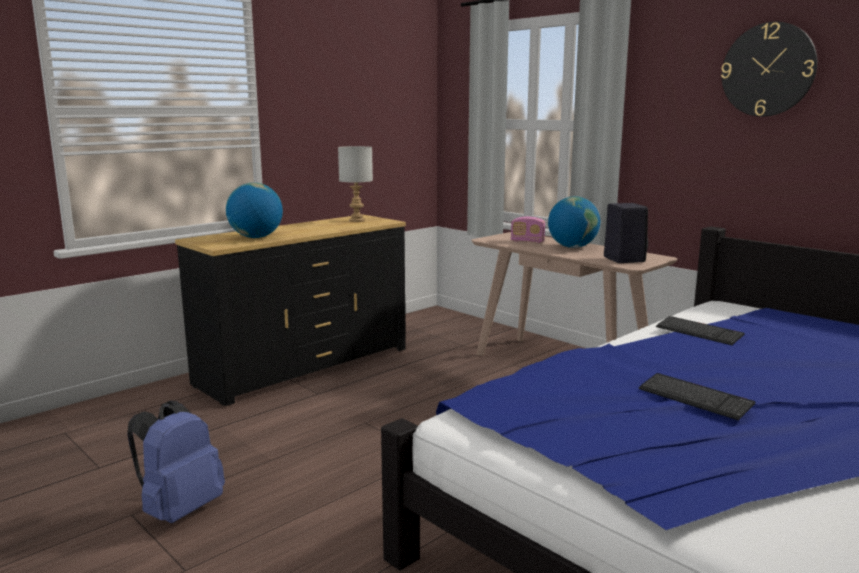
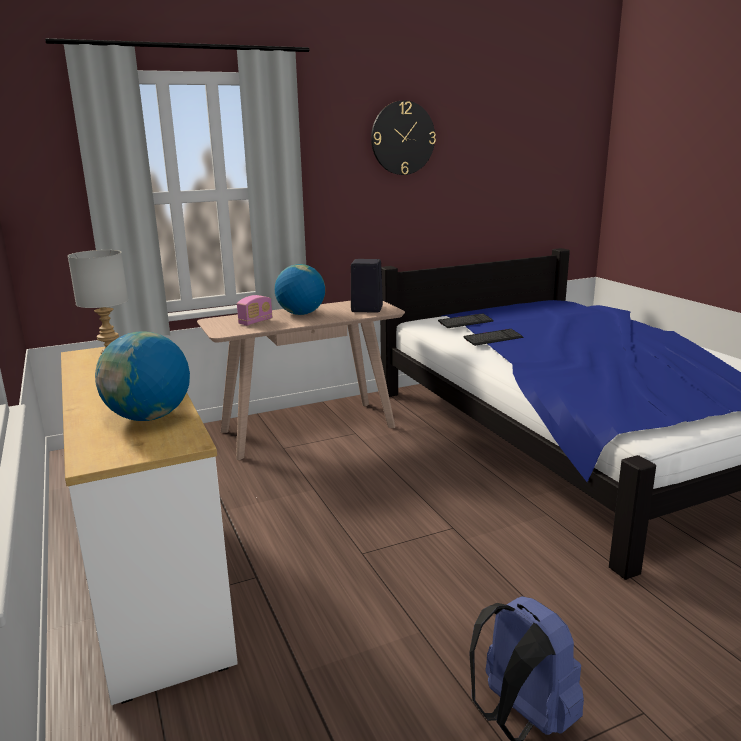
camera: 70 degrees left, 5 degrees up
black dresser [175,214,406,406] -> white dresser [61,347,238,705]
keyboard [639,373,755,421] -> keyboard moved to [438,313,494,328]

